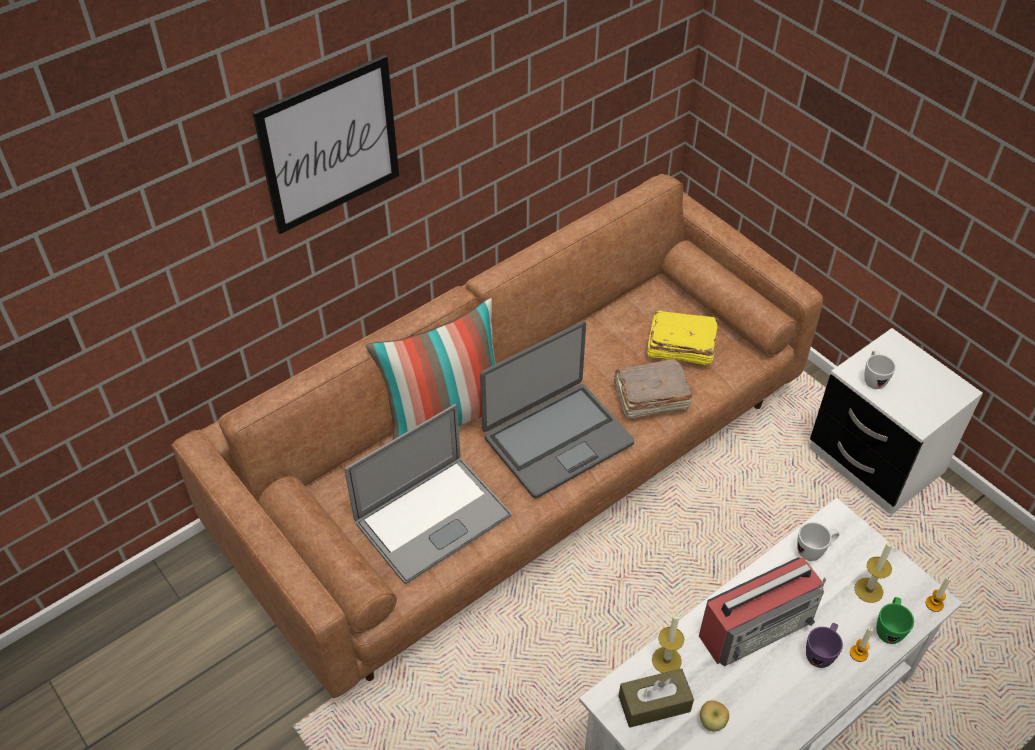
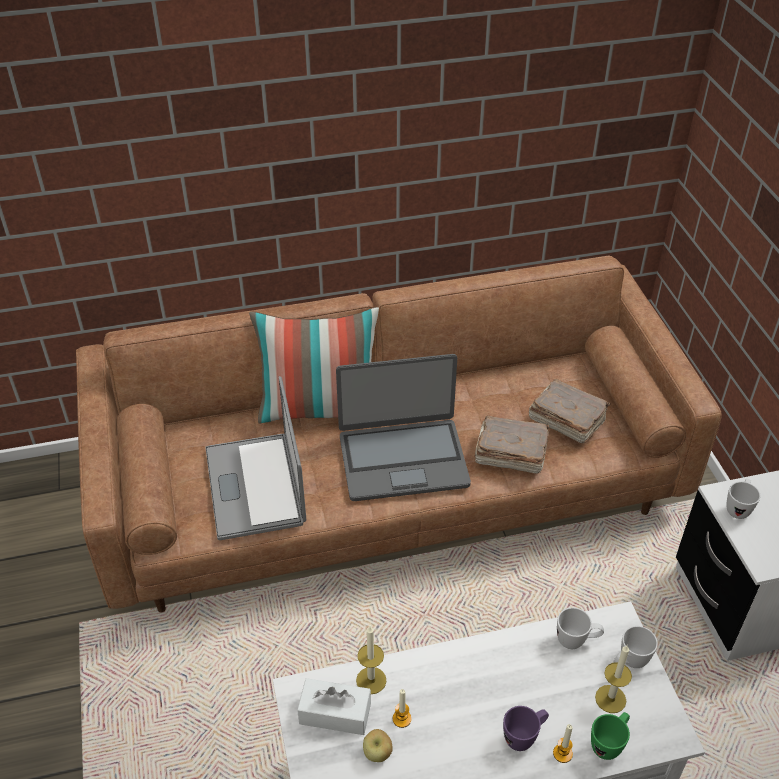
camera: 25 degrees right, 5 degrees down
picture [252,55,399,234] -> none
laptop [344,404,511,584] -> laptop turned 90 degrees clockwise [205,376,306,540]
brown tissue box [619,668,694,727] -> white tissue box [297,678,371,735]
yellow book [646,310,718,365] -> brown book [529,379,610,444]
radio [699,557,826,666] -> none
candle [926,576,951,612] -> candle moved to [393,689,412,728]
none -> white mug [614,626,658,668]

